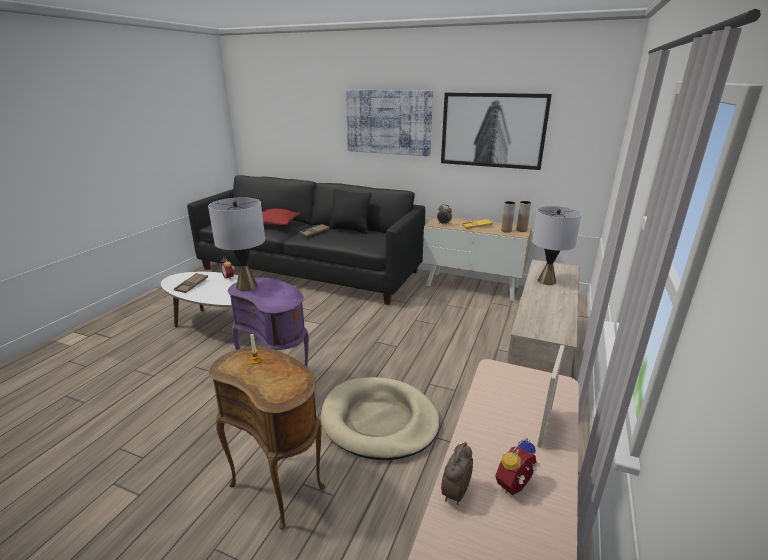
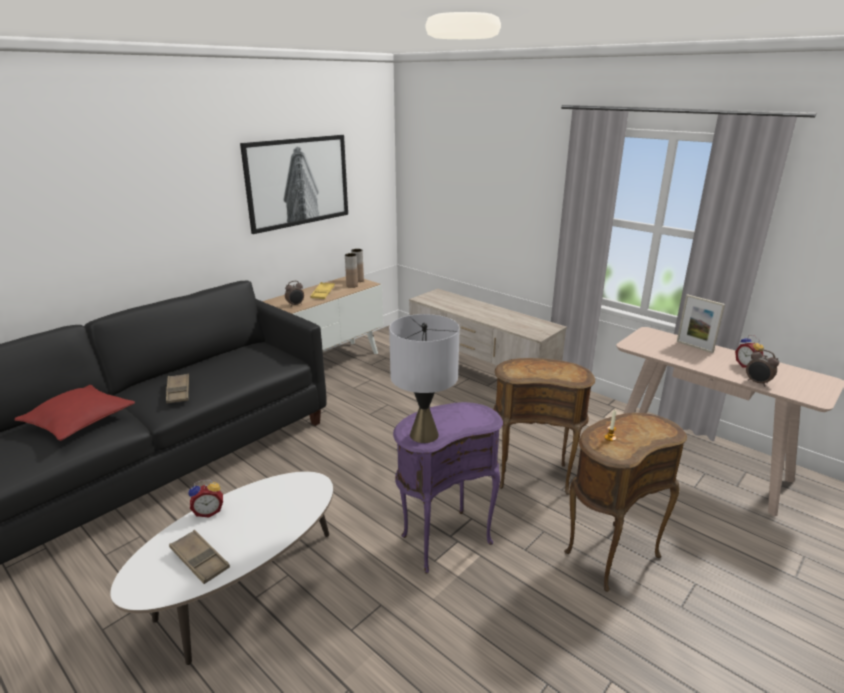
camera: 70 degrees left, 0 degrees up
beige dog bed [321,377,440,460] -> brown side table [493,358,595,495]
black pillow [329,189,372,234] -> none
picture [346,90,433,156] -> none
grey table lamp [532,206,582,285] -> none

